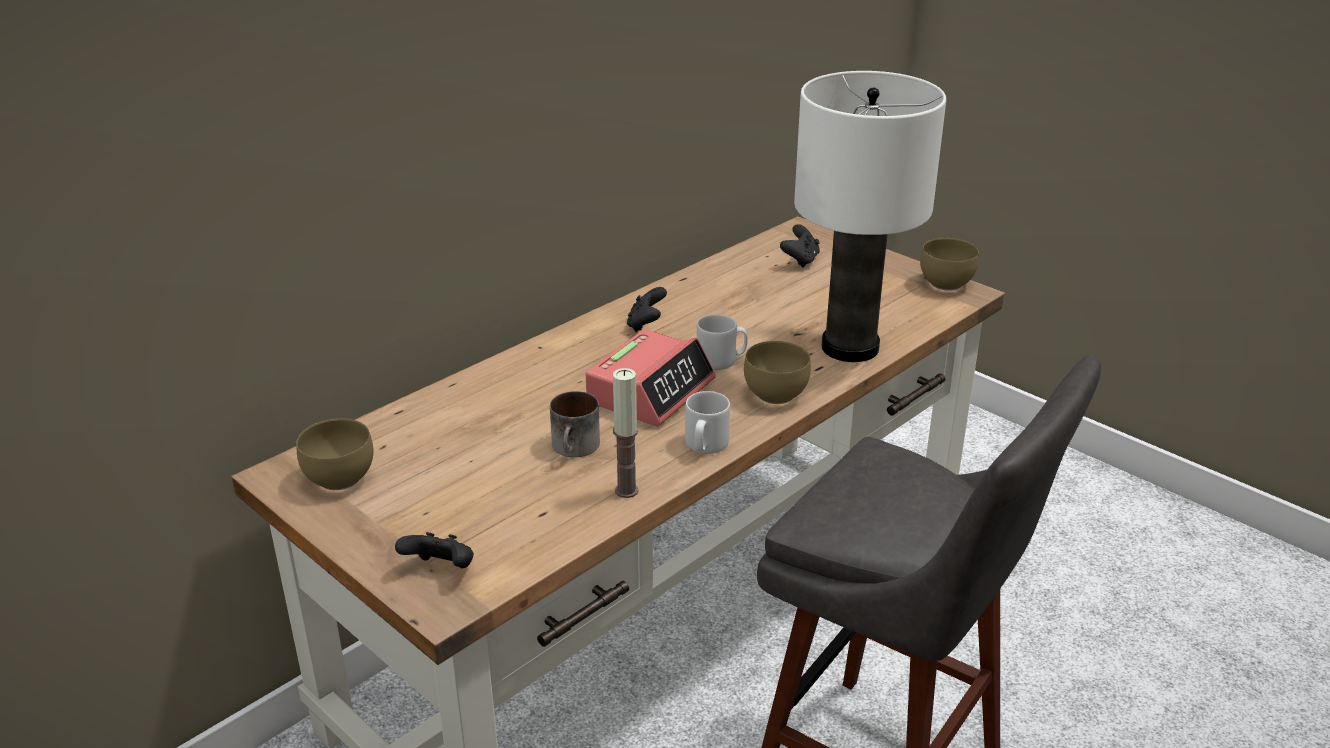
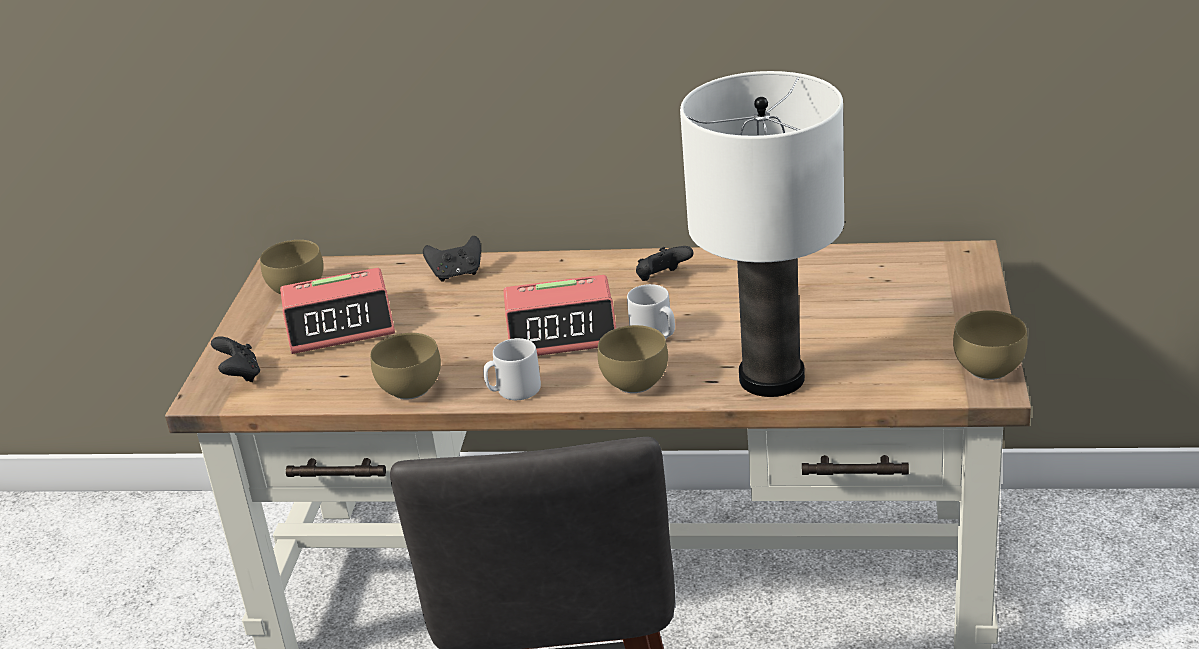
camera: 55 degrees right, 0 degrees up
mug [550,391,600,457] -> none
candle [613,368,639,498] -> brown bowl [370,333,441,400]
black game controller [780,224,820,267] -> black game controller moved to [423,236,481,281]
none -> alarm clock [280,268,395,354]

